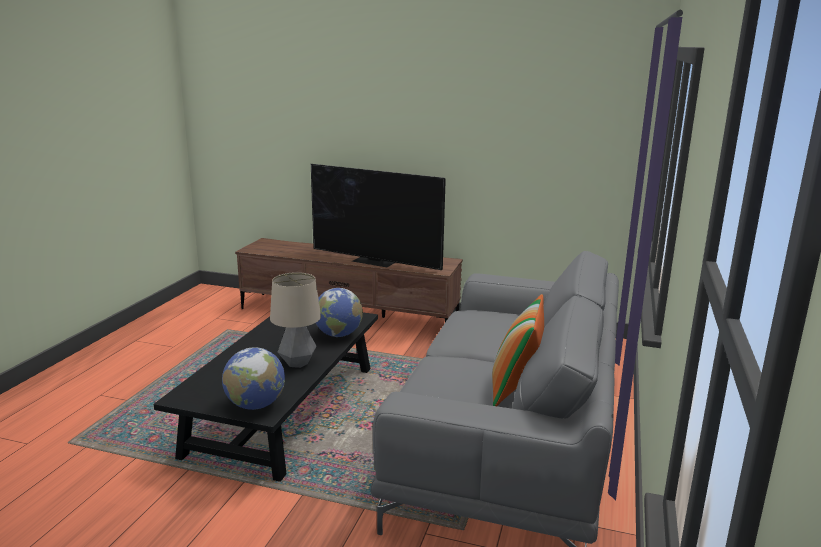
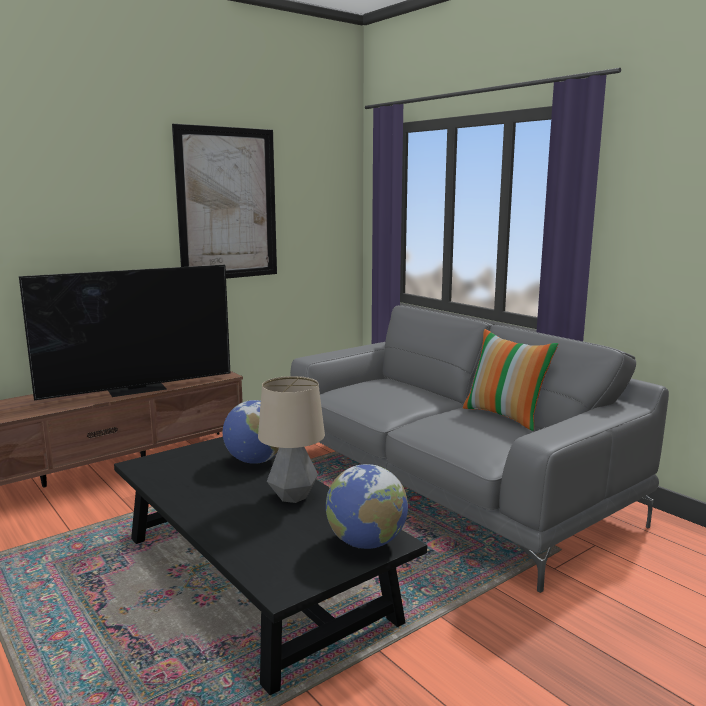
camera: 55 degrees left, 5 degrees down
none -> picture [172,124,277,279]

